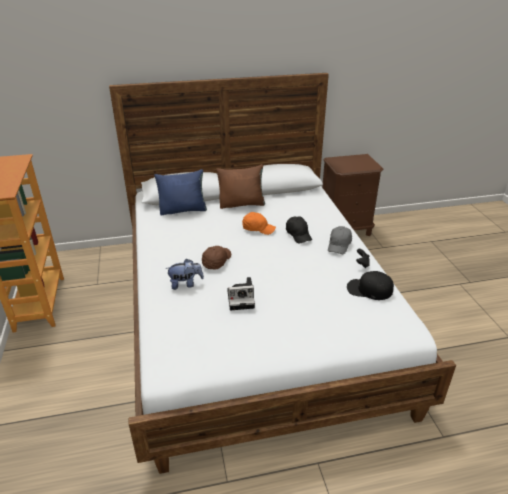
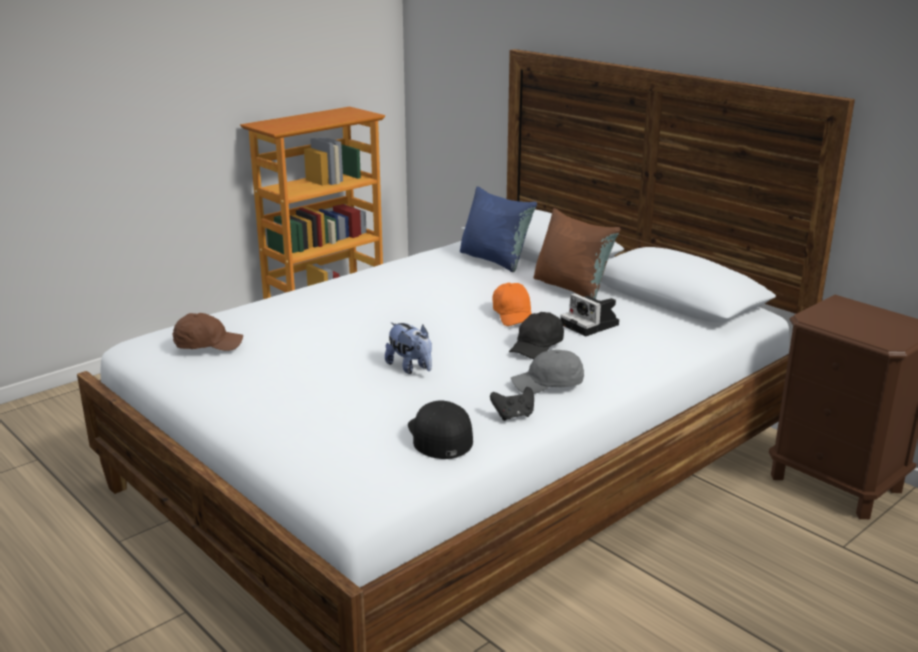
camera: 60 degrees right, 10 degrees down
plush toy [165,259,204,290] -> plush toy moved to [385,322,432,374]
brown cap [202,246,231,269] -> brown cap moved to [172,313,243,351]
camera [227,277,255,311] -> camera moved to [560,293,619,336]

